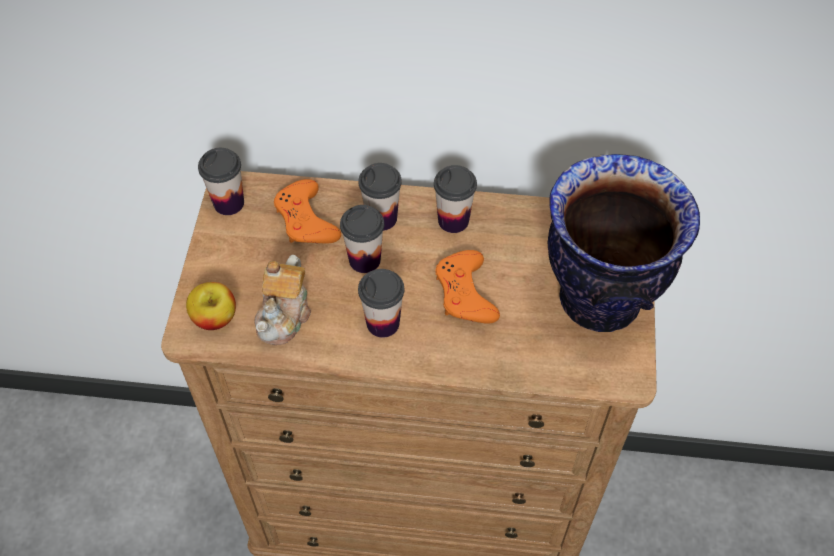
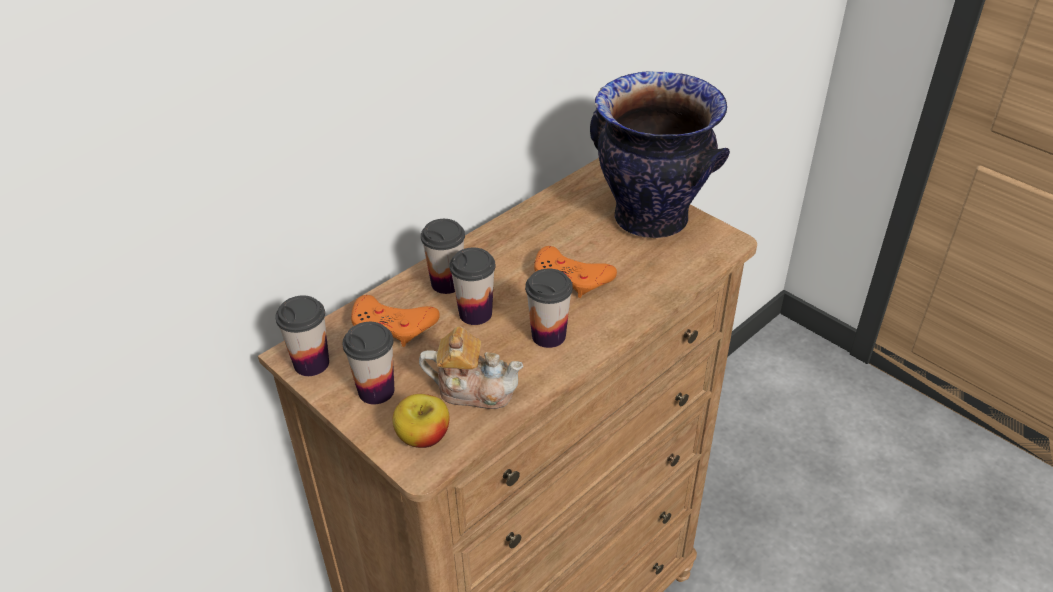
camera: 50 degrees left, 15 degrees down
teapot [254,255,311,345] -> teapot turned 45 degrees counterclockwise [419,327,524,409]
cup [434,165,477,233] -> cup moved to [343,322,395,404]

